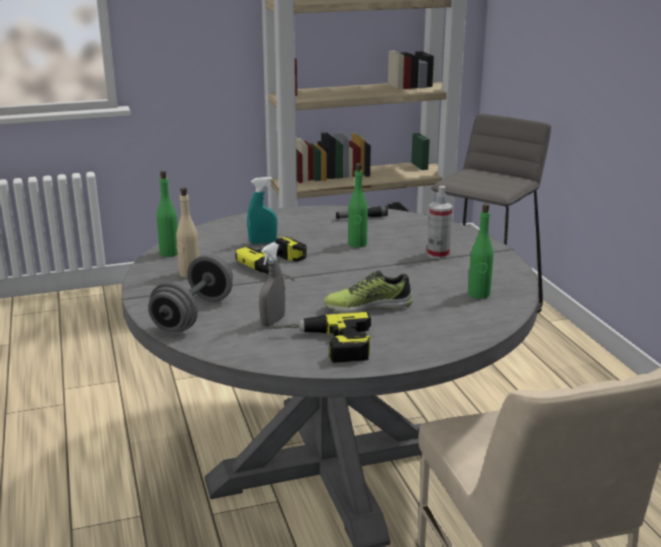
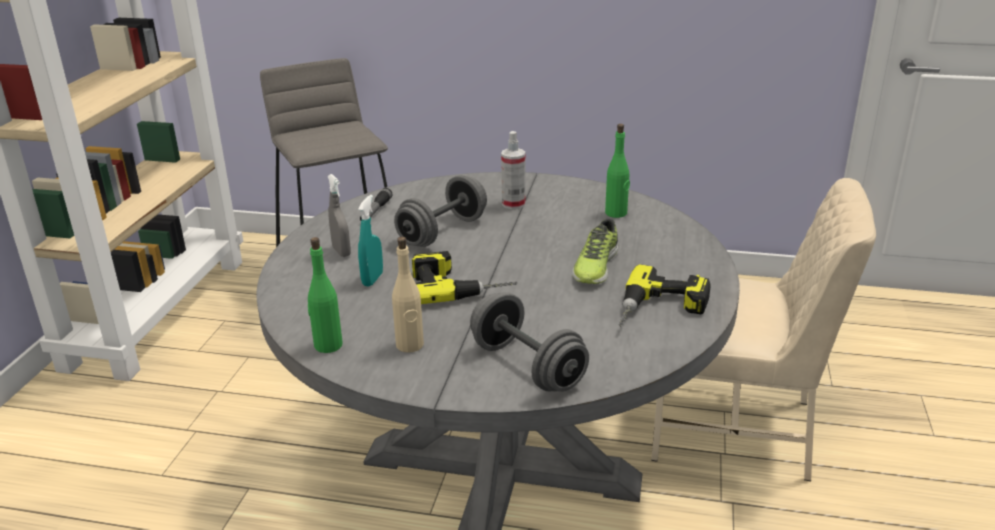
camera: 60 degrees left, 5 degrees up
grey spray bottle [259,242,285,326] -> grey spray bottle moved to [328,174,351,257]
green bottle [348,163,368,248] -> grey dumbbell [394,175,487,247]

